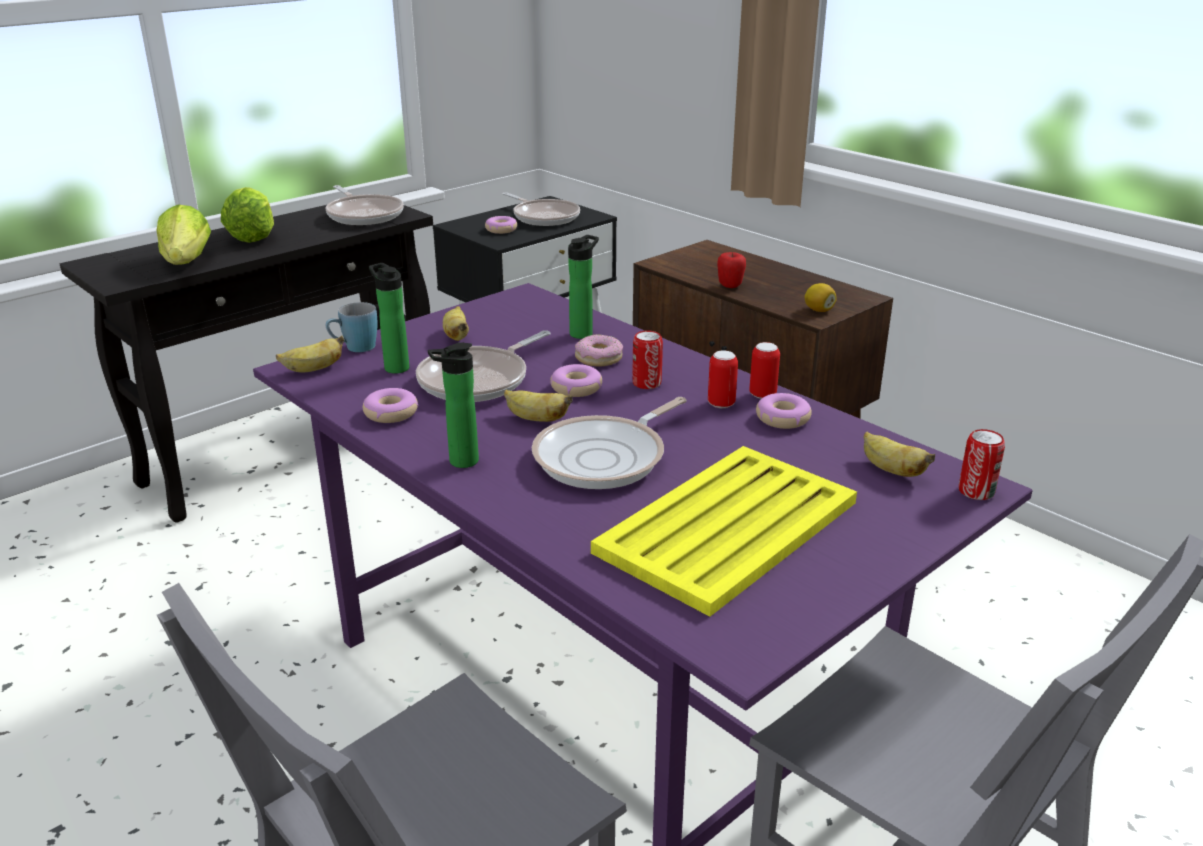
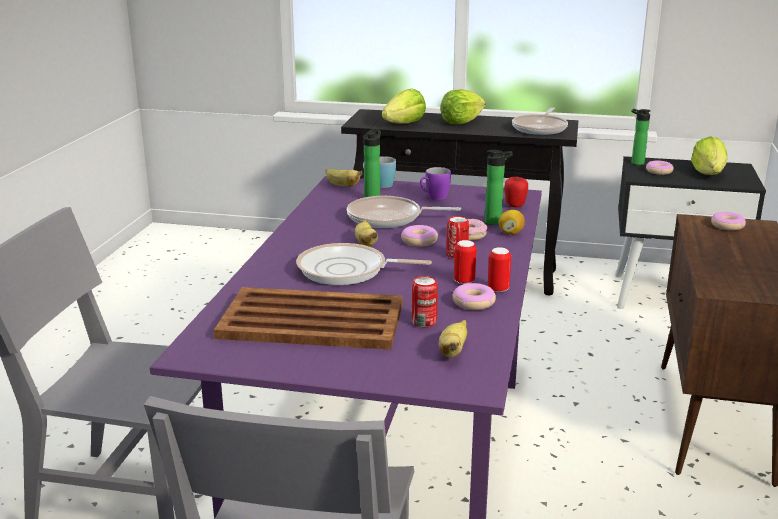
camera: 55 degrees right, 5 degrees down
donut [363,388,418,423] -> donut moved to [711,212,746,231]
bottle [428,343,479,468] -> bottle moved to [631,109,651,165]
banana [443,306,469,341] -> purple mug [420,167,451,200]
frying pan [503,192,580,226] -> lettuce [691,136,727,175]
yellow tray [591,446,857,617] -> brown tray [214,287,403,350]
apple [717,252,746,288] -> apple moved to [504,177,528,208]
lemon [805,283,837,312] -> lemon moved to [499,210,525,235]
can [959,429,1005,500] -> can moved to [411,276,438,327]

